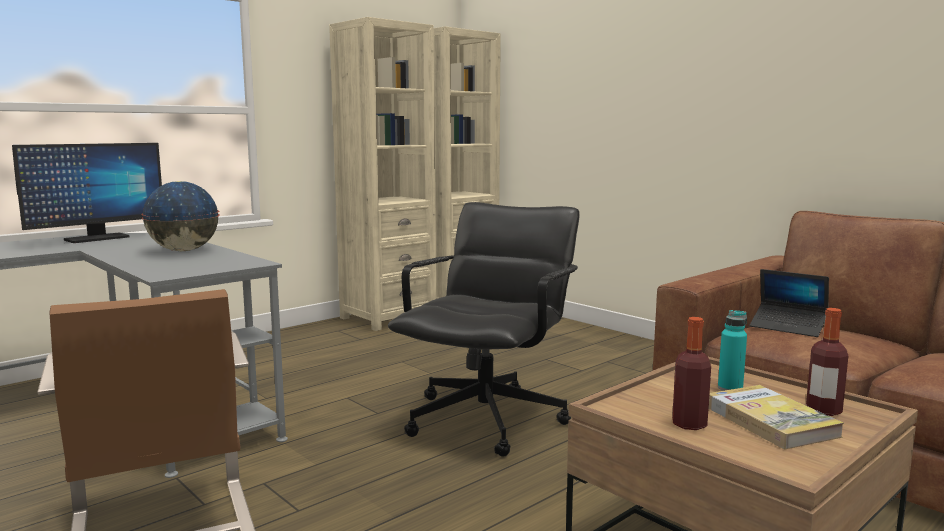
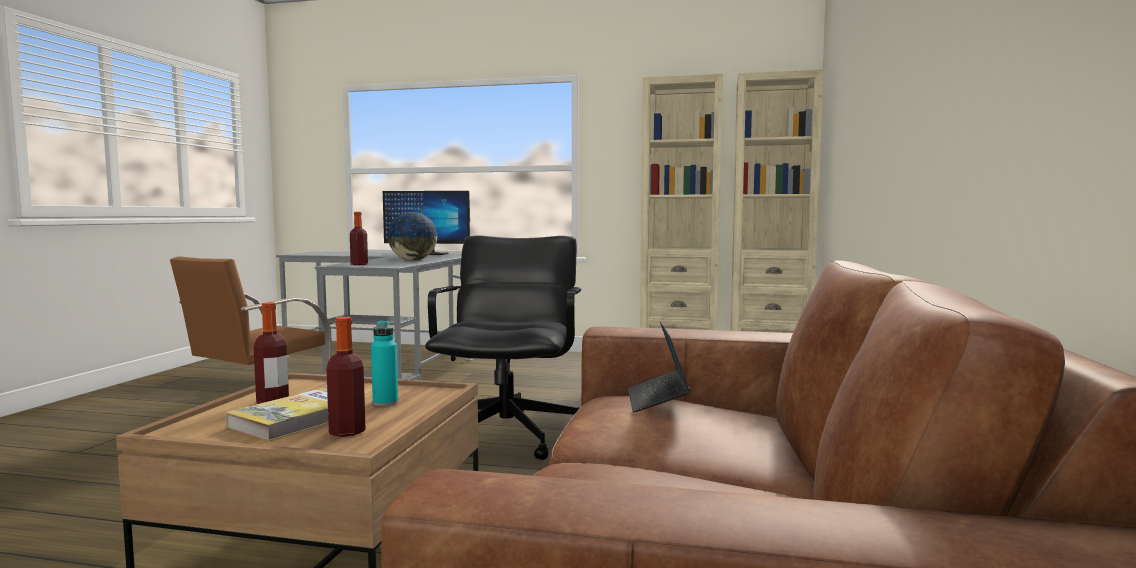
camera: 55 degrees right, 5 degrees down
black office chair [388,202,580,457] -> black office chair turned 75 degrees counterclockwise [425,235,581,460]
none -> bottle [350,212,368,265]

